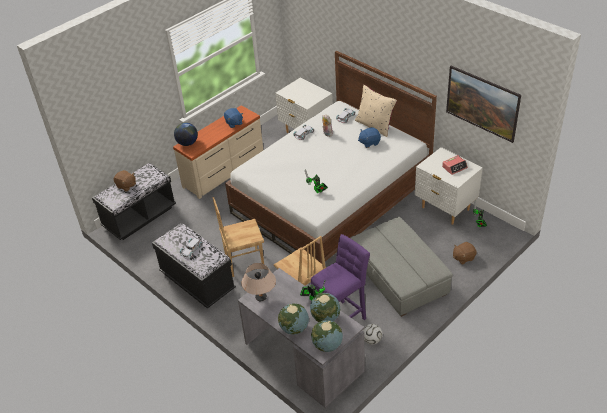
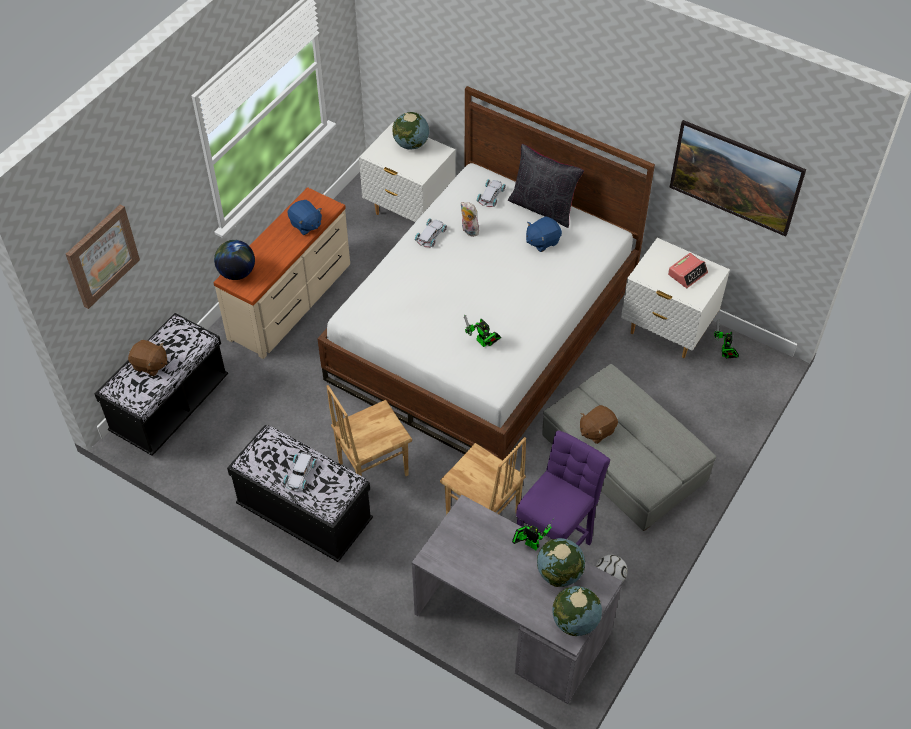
camera: 15 degrees left, 10 degrees up
beige table lamp [242,263,276,301] -> none
globe [278,303,309,335] -> globe moved to [392,112,429,150]
beige pillow [355,85,397,137] -> black pillow [508,144,584,228]
brown plush toy [453,242,477,265] -> brown plush toy moved to [580,405,618,444]
none -> picture [66,204,140,309]

